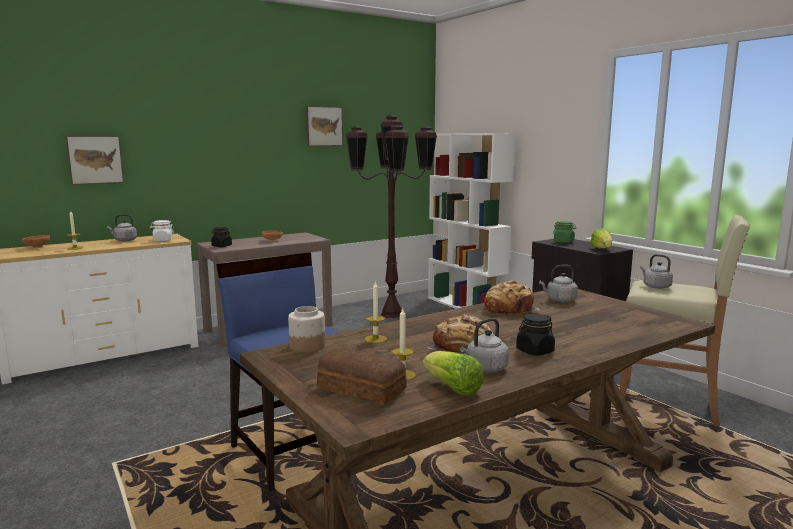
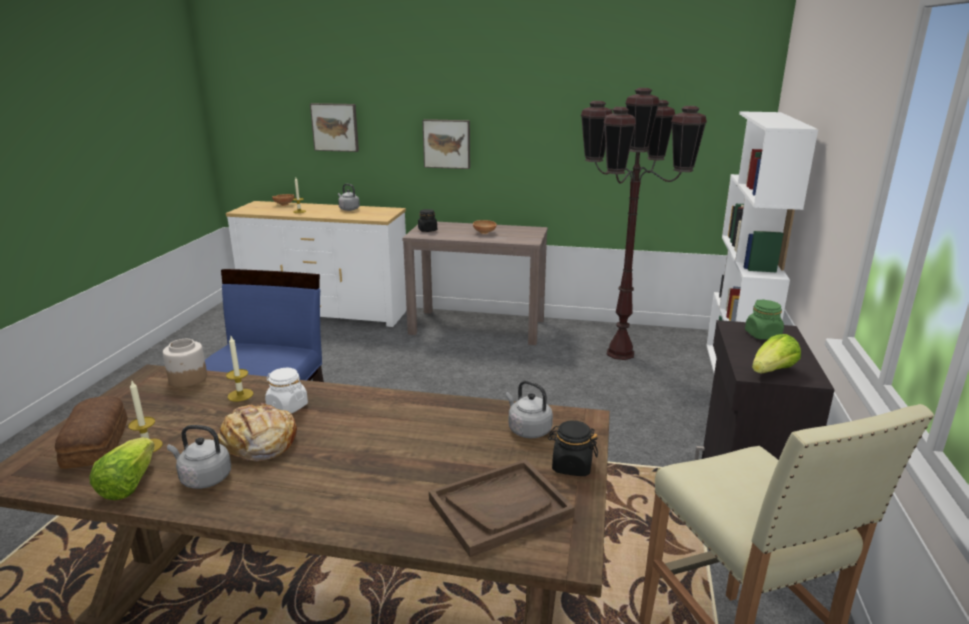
camera: 45 degrees right, 10 degrees up
white jar [150,220,174,242] -> white jar moved to [265,368,308,414]
picture [305,106,343,146] -> picture moved to [422,119,470,169]
bread [484,280,539,316] -> none
black jar [516,314,555,356] -> black jar moved to [548,420,598,476]
grey kettle [640,254,673,289] -> none
none -> brown tray [429,459,575,557]

